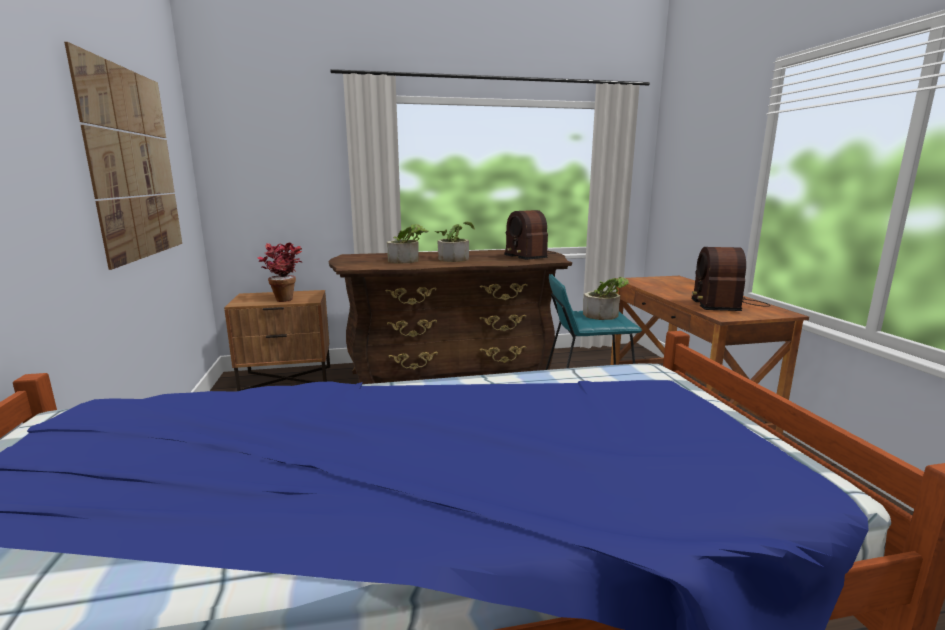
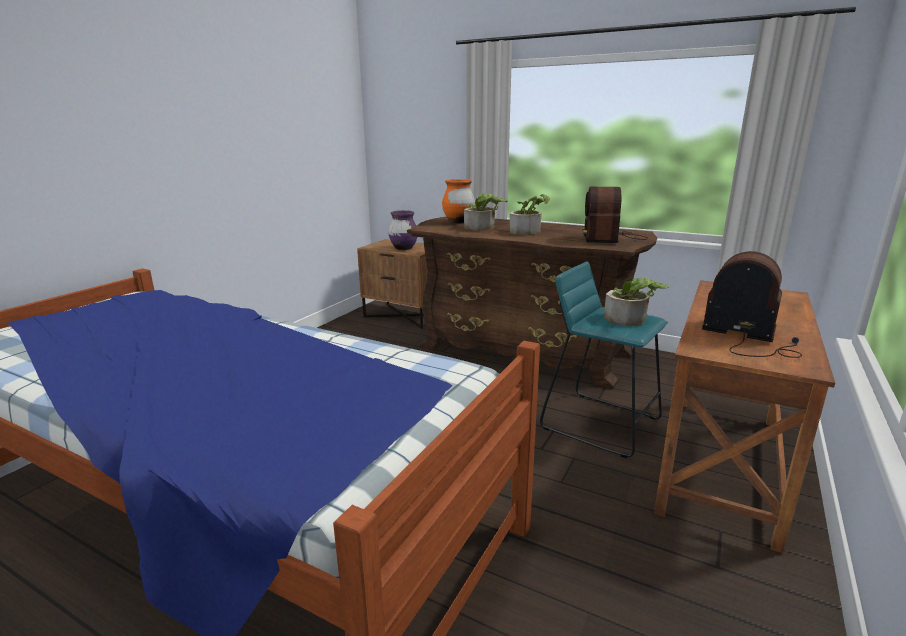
camera: 40 degrees right, 5 degrees up
picture [64,42,182,270] -> none
potted plant [258,243,302,302] -> purple vase [388,210,417,250]
radio [691,247,771,311] -> radio turned 75 degrees clockwise [702,251,802,358]
none -> orange vase [442,179,475,224]

